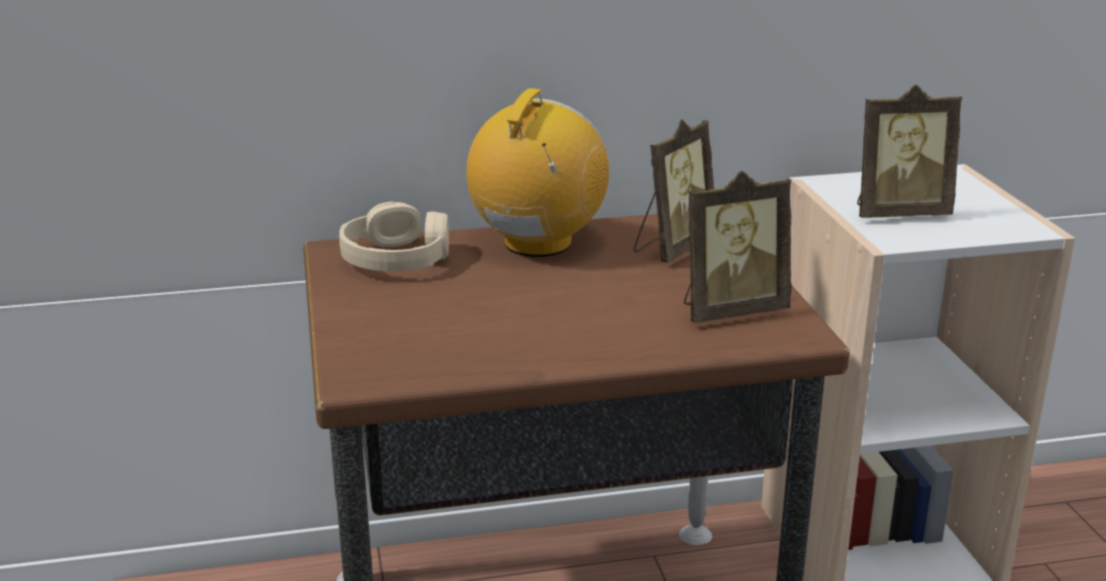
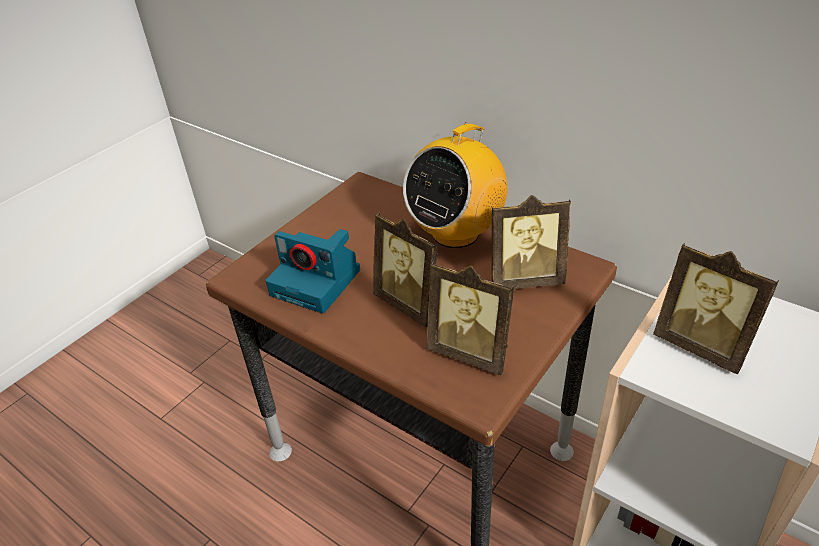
camera: 50 degrees right, 15 degrees up
beige headphones [339,201,449,271] -> none
radio [466,88,609,257] -> radio turned 150 degrees clockwise [403,122,507,248]
none -> camera [265,229,360,313]
none -> picture frame [373,213,438,327]

